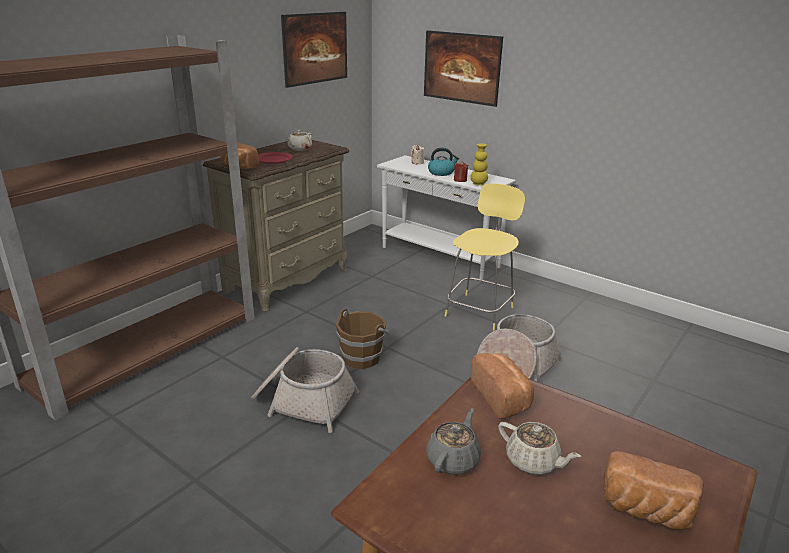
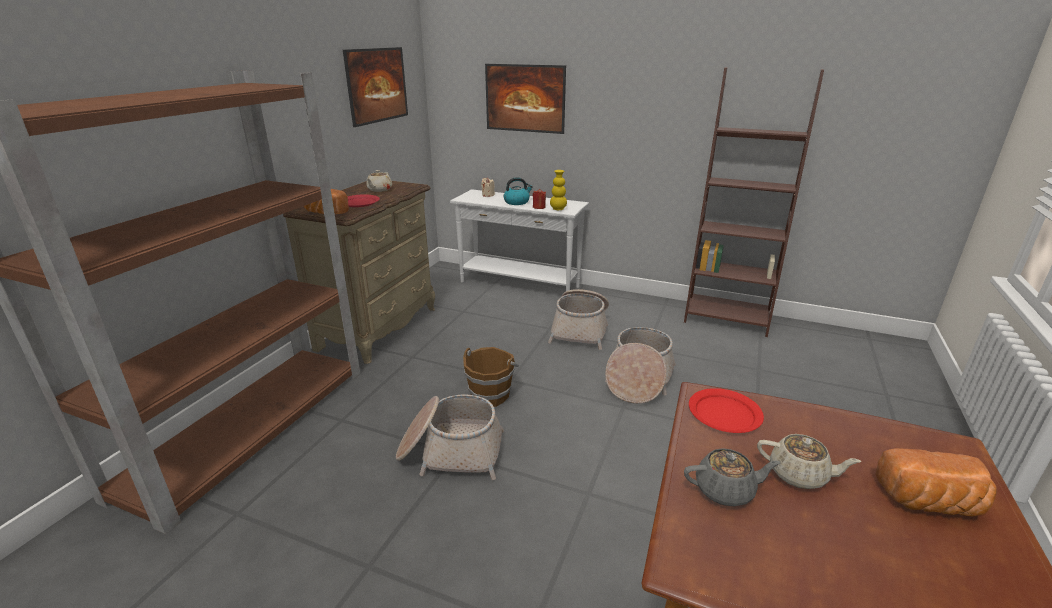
camera: 15 degrees left, 0 degrees up
grey teapot [426,408,481,475] -> grey teapot turned 75 degrees clockwise [684,448,780,506]
yellow stool [445,183,525,331] -> basket [548,289,609,350]
bread [471,353,534,419] -> red plate [689,388,764,433]
none -> brown bookcase [684,67,824,337]

